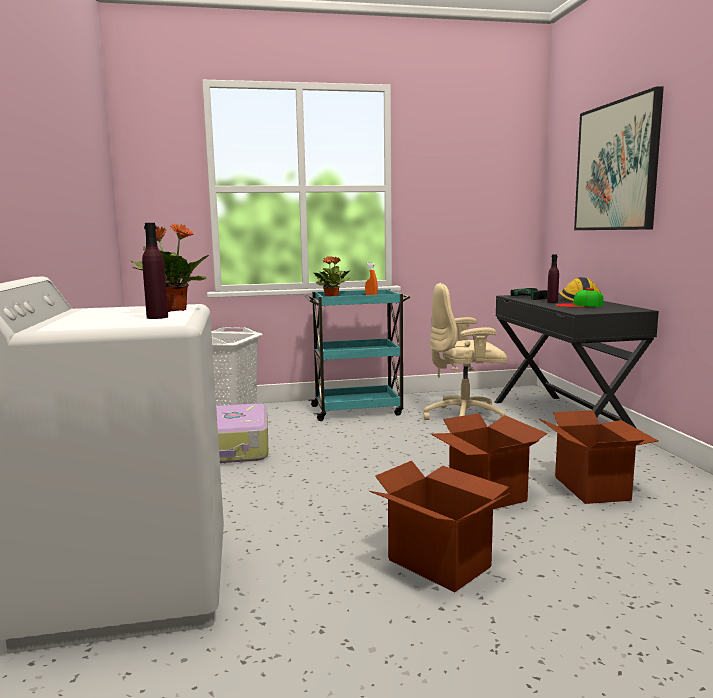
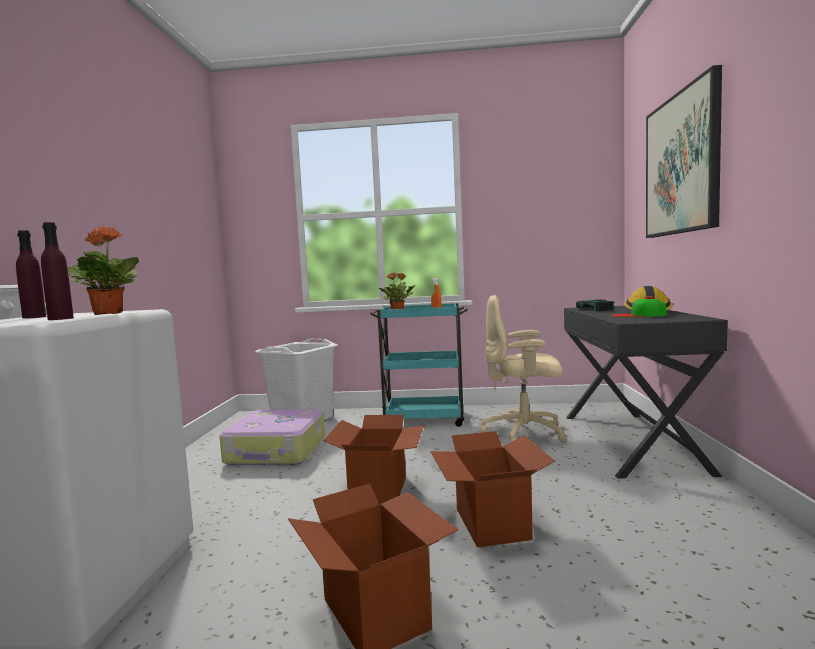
camera: 15 degrees right, 5 degrees down
cardboard box [539,410,658,504] -> cardboard box moved to [323,415,424,505]
purple bottle [547,254,559,303] -> purple bottle moved to [16,230,46,319]

